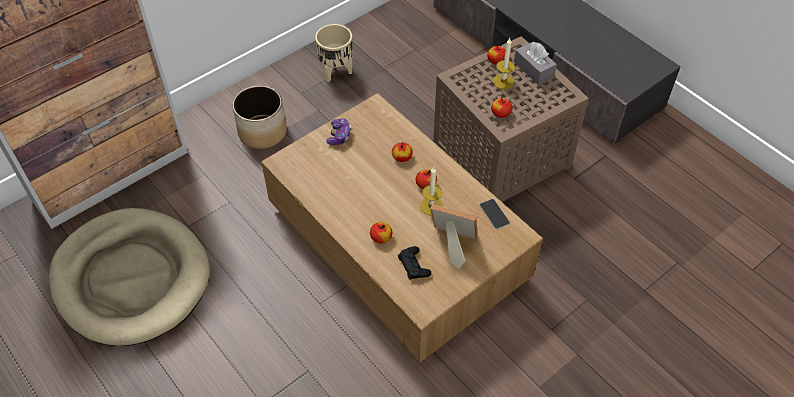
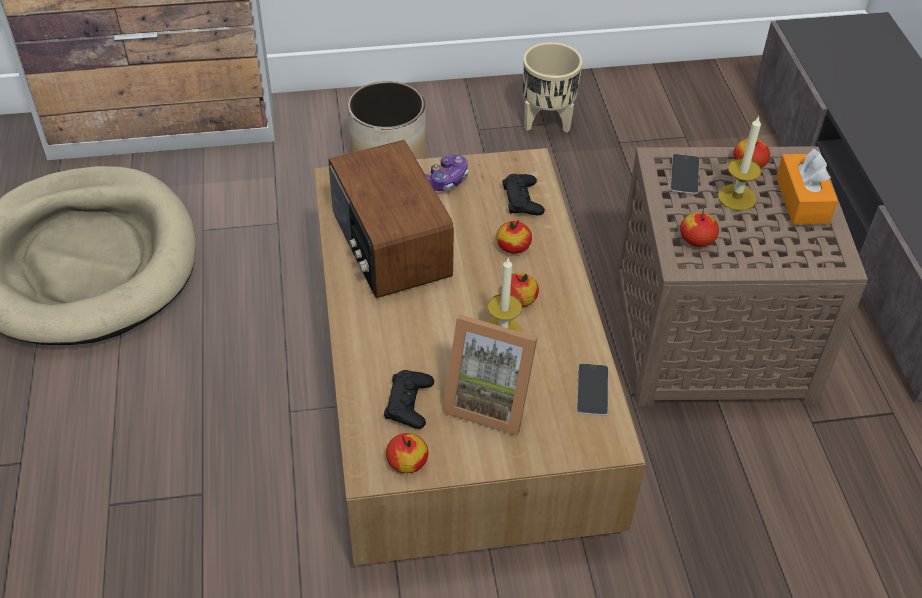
camera: 30 degrees right, 5 degrees down
apple [370,222,392,243] -> apple moved to [386,433,428,473]
picture frame [430,204,477,269] -> picture frame turned 150 degrees clockwise [443,315,538,436]
grey tissue box [514,42,557,85] -> orange tissue box [776,149,838,224]
none -> radio [329,140,454,298]
none -> black game controller [503,174,545,215]
none -> phone [670,154,699,194]

